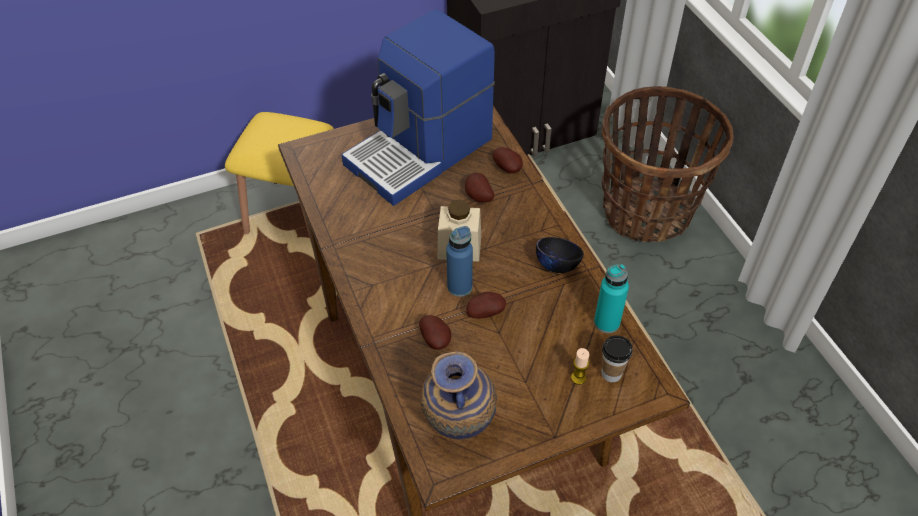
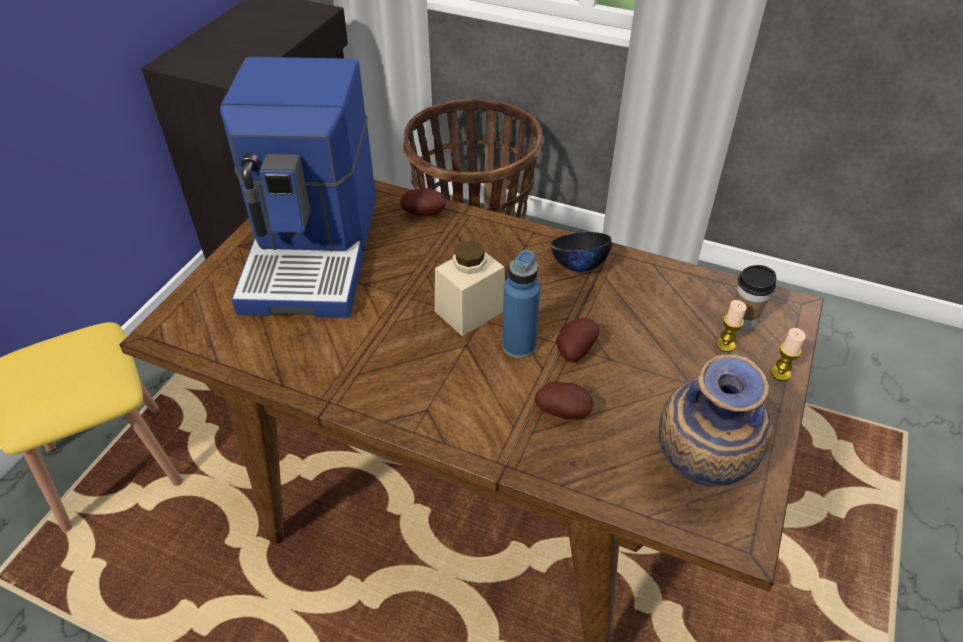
camera: 45 degrees left, 5 degrees down
potato [465,173,494,203] -> none
turquoise bottle [594,264,629,333] -> none
none -> candle [771,328,806,381]

